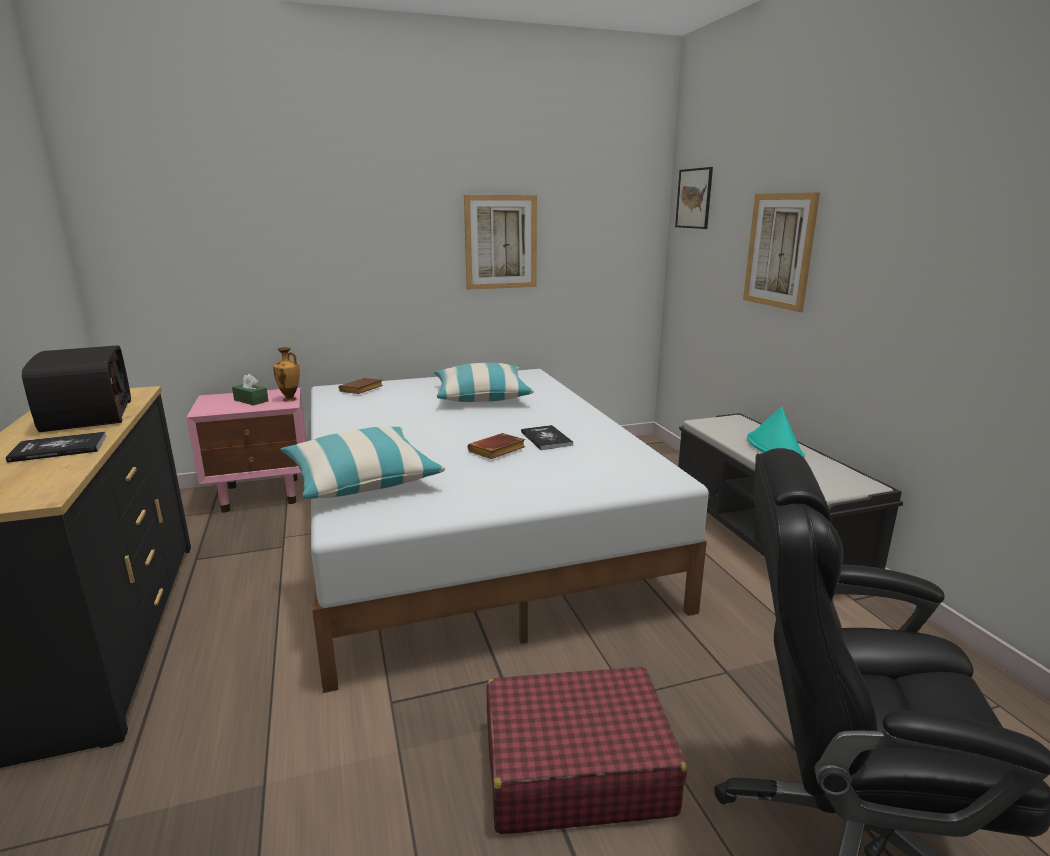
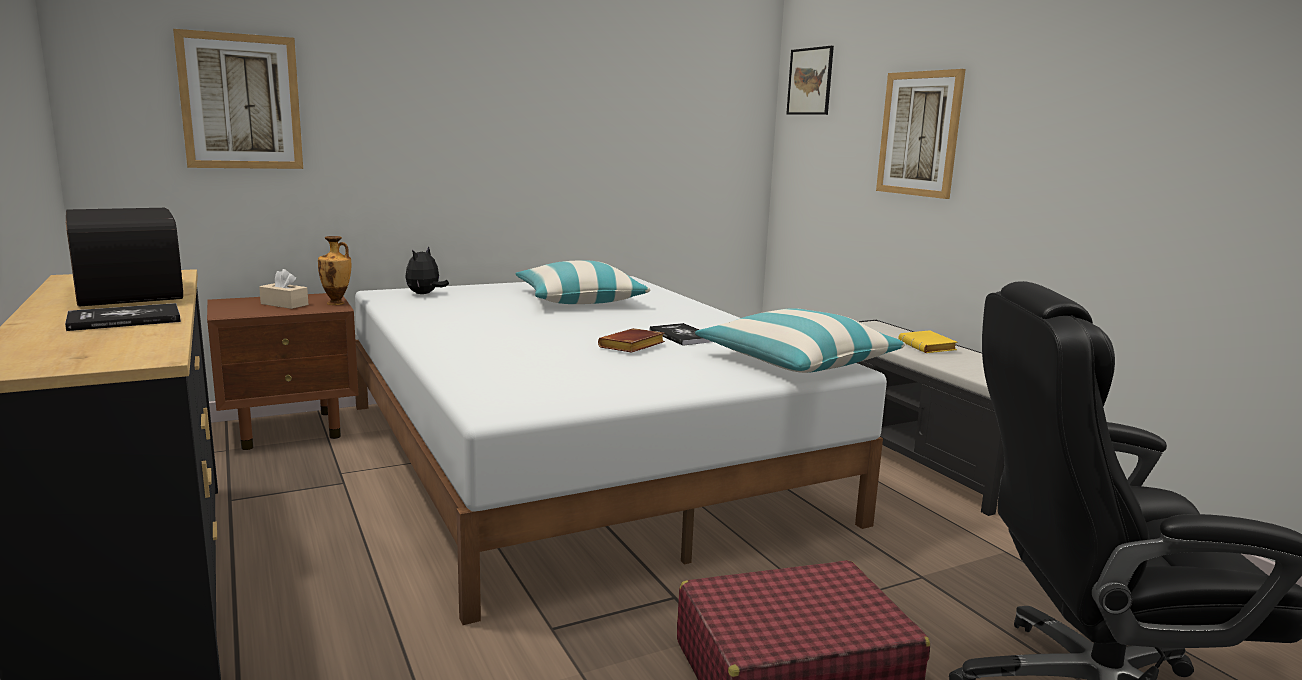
camera: 10 degrees left, 5 degrees down
pink nightstand [186,388,307,513] -> brown nightstand [207,293,358,450]
green tissue box [232,374,268,405] -> beige tissue box [259,269,309,309]
pillow [280,427,445,499] -> pillow moved to [695,308,905,373]
brown book [339,378,383,394] -> plush toy [405,247,449,294]
picture [464,195,537,290] -> picture moved to [173,29,303,169]
turquoise hat [747,407,805,457] -> yellow book [898,330,957,353]

